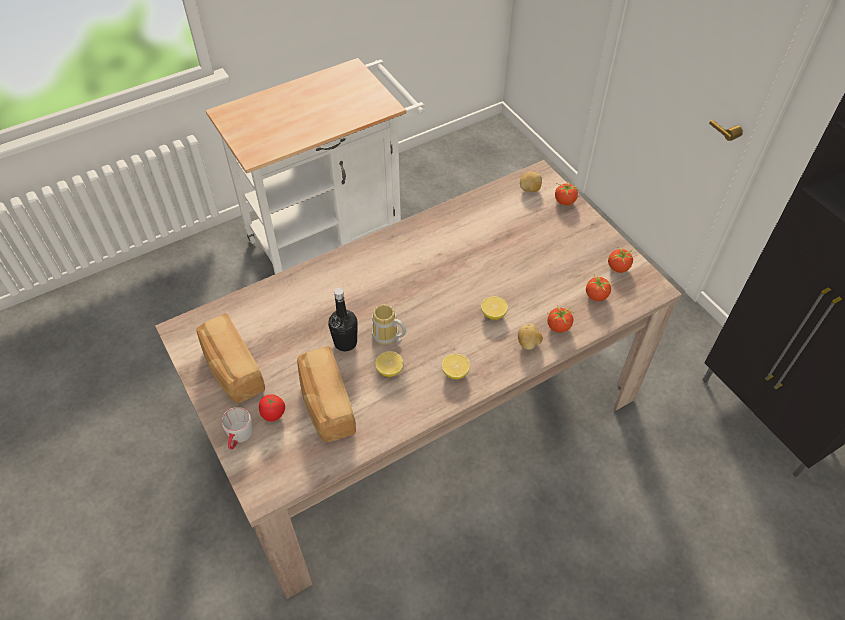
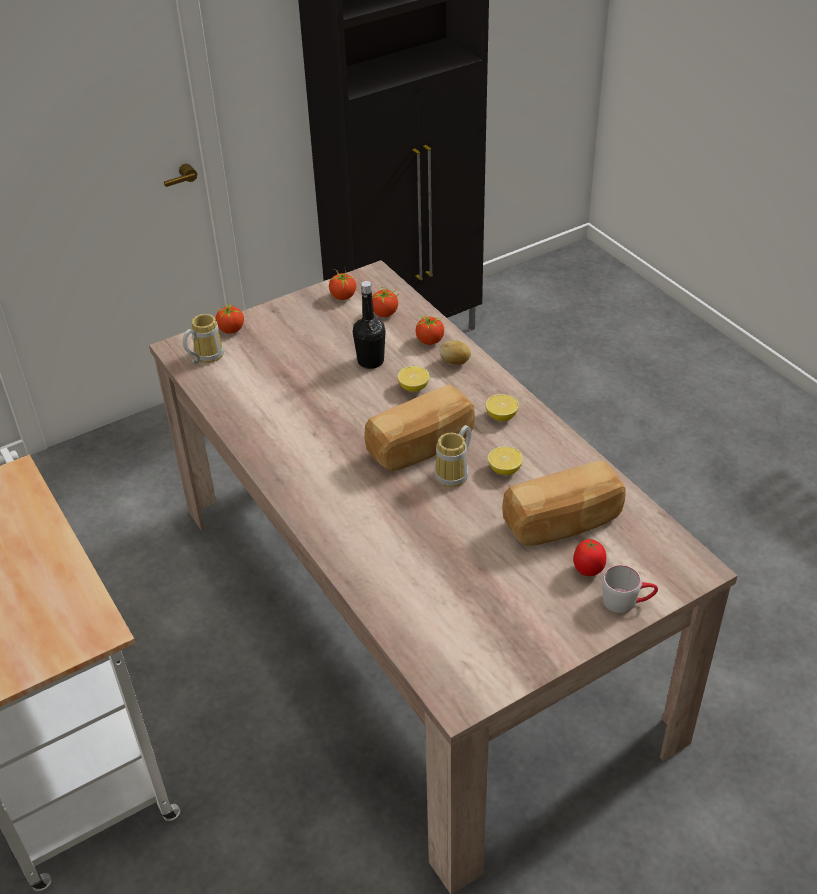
camera: 90 degrees left, 10 degrees down
bread [197,313,265,403] -> bread moved to [364,385,475,471]
black bottle [328,288,358,351] -> black bottle moved to [353,281,386,369]
potato [520,172,542,192] -> mug [183,314,224,364]

